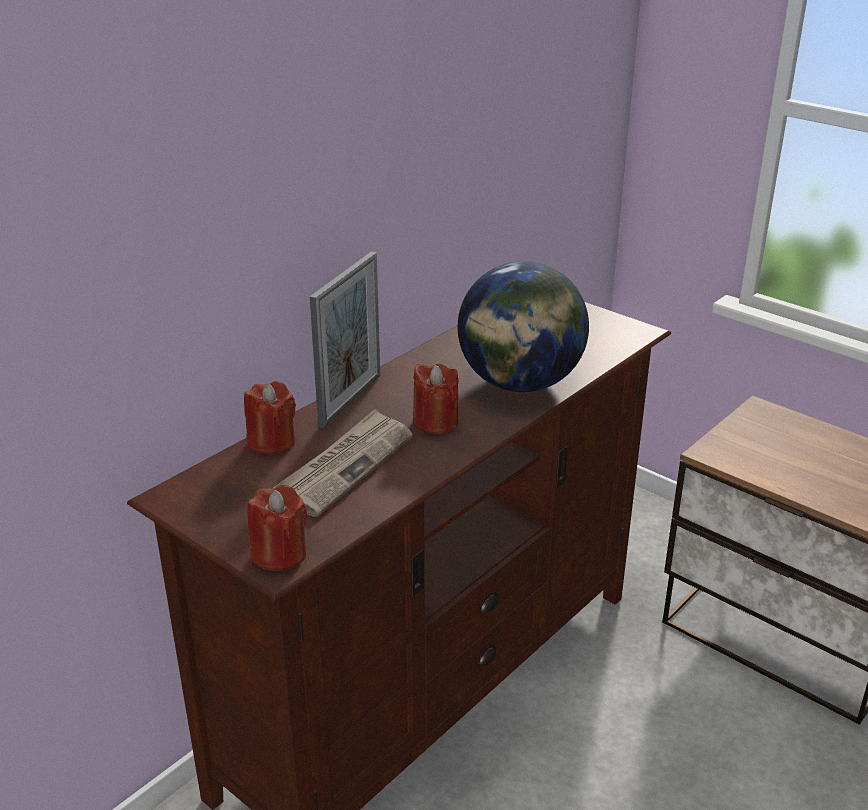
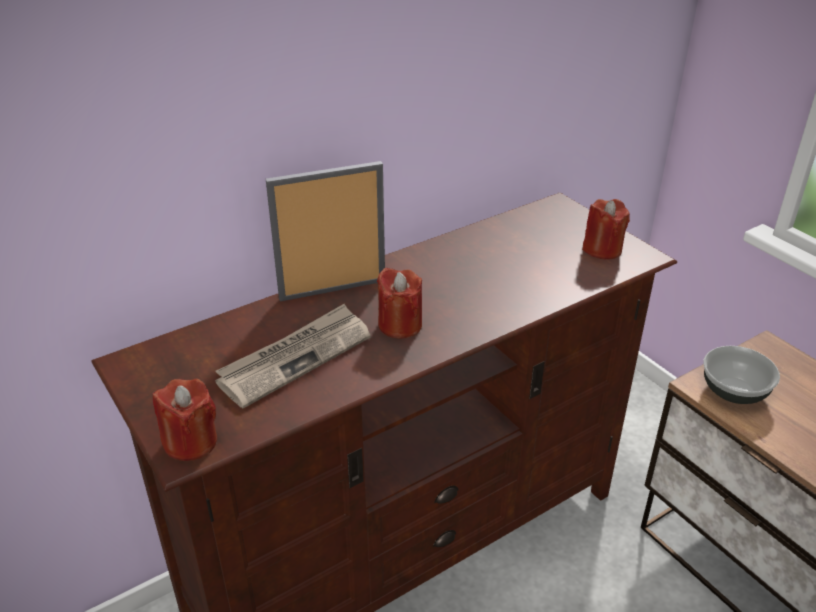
camera: 15 degrees right, 5 degrees up
red candle [244,381,296,454] -> red candle moved to [582,199,630,260]
picture frame [310,251,380,429] -> picture frame turned 150 degrees counterclockwise [266,161,385,302]
globe [458,261,589,392] -> none
none -> bowl [703,346,780,404]

